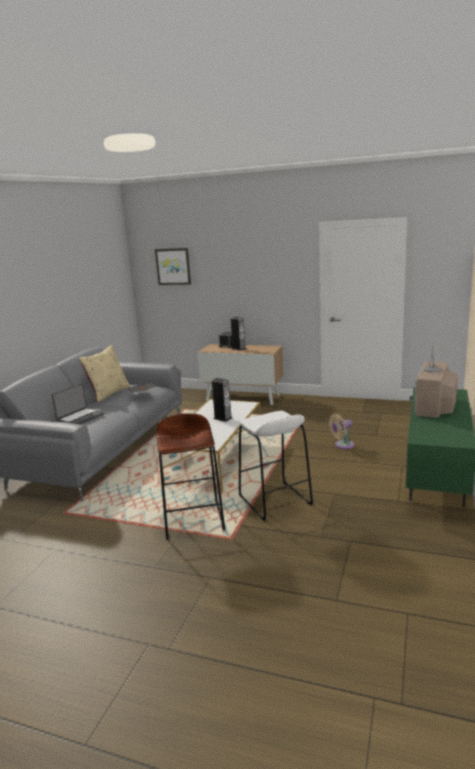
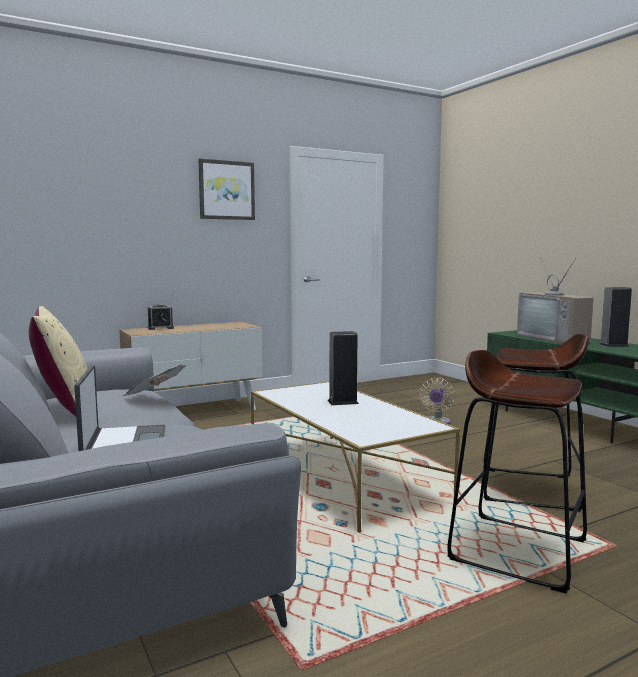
camera: 50 degrees left, 10 degrees down
picture [155,248,191,285] -> picture moved to [199,158,255,220]
speaker [231,317,246,351] -> speaker moved to [599,287,632,347]
white stool [239,411,313,521] -> brown stool [483,334,589,512]

